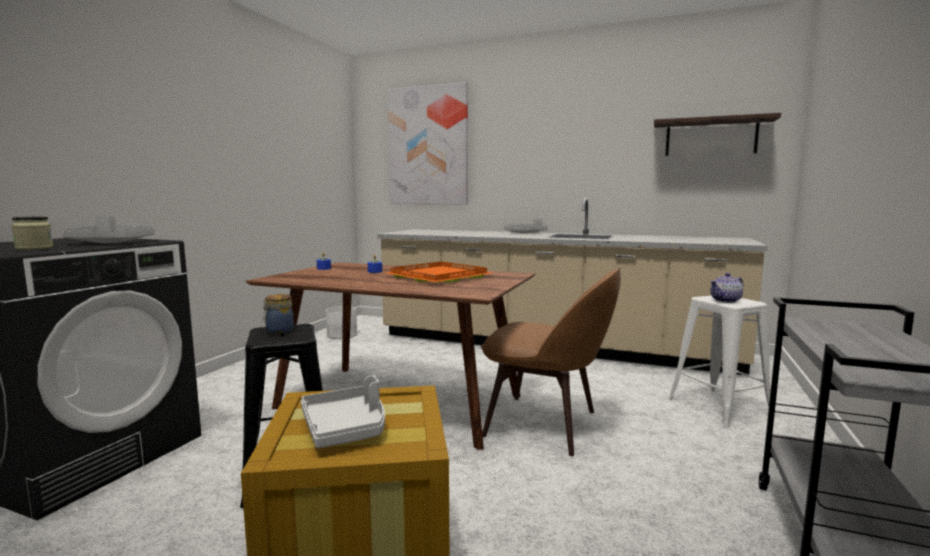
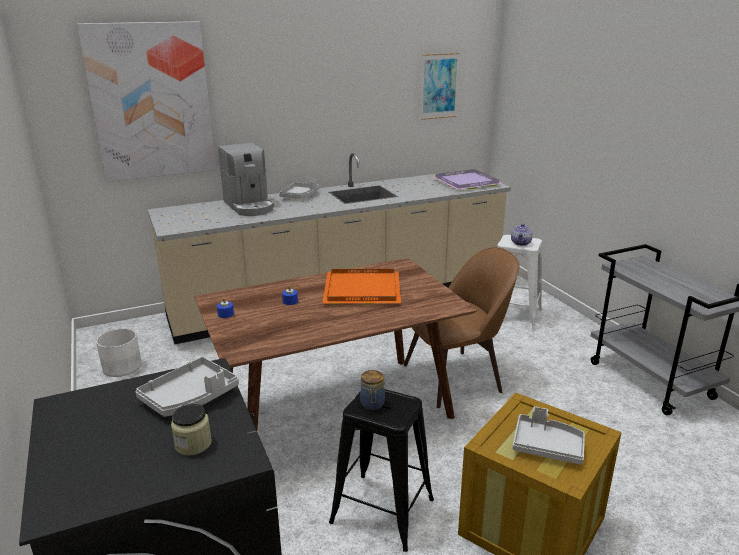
camera: 45 degrees left, 15 degrees up
shelf [654,113,781,156] -> picture [421,53,460,120]
none -> coffee machine [218,143,274,216]
none -> purple tray [433,169,503,190]

